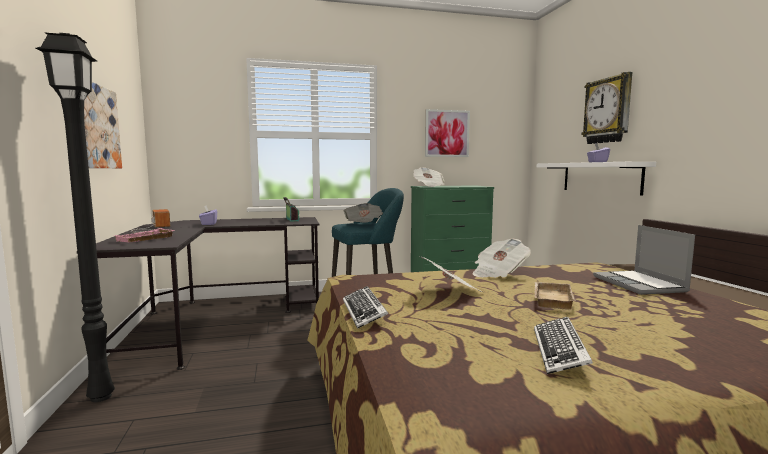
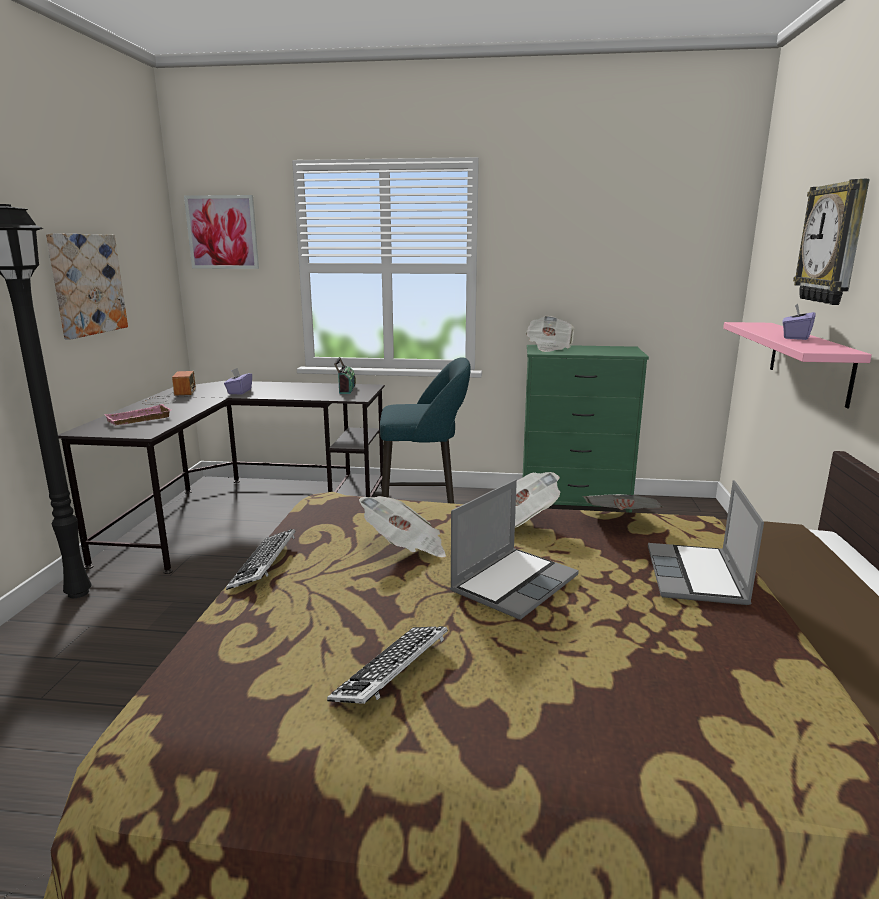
camera: 20 degrees right, 10 degrees up
newspaper [343,203,383,223] -> newspaper moved to [583,494,663,510]
picture [425,109,470,157] -> picture moved to [184,195,259,269]
beige tray [535,282,576,310] -> laptop [450,479,579,620]
white shelf [537,162,656,196] -> pink shelf [723,322,872,408]

